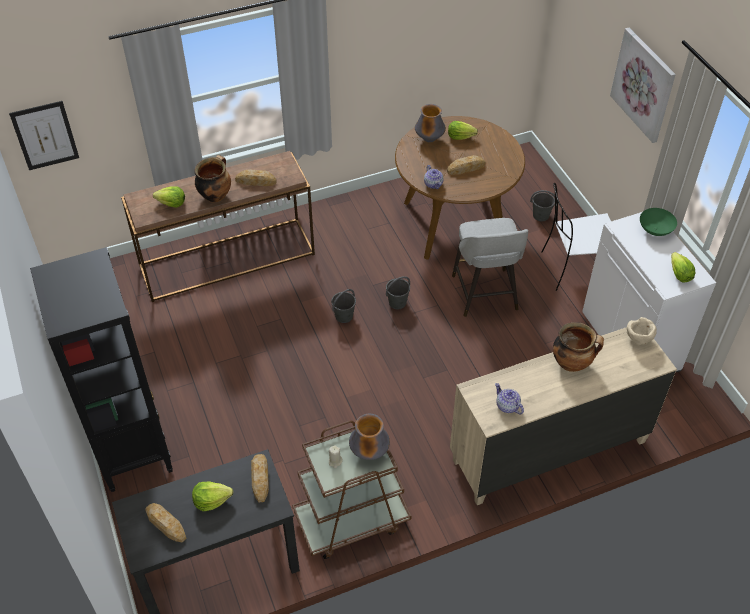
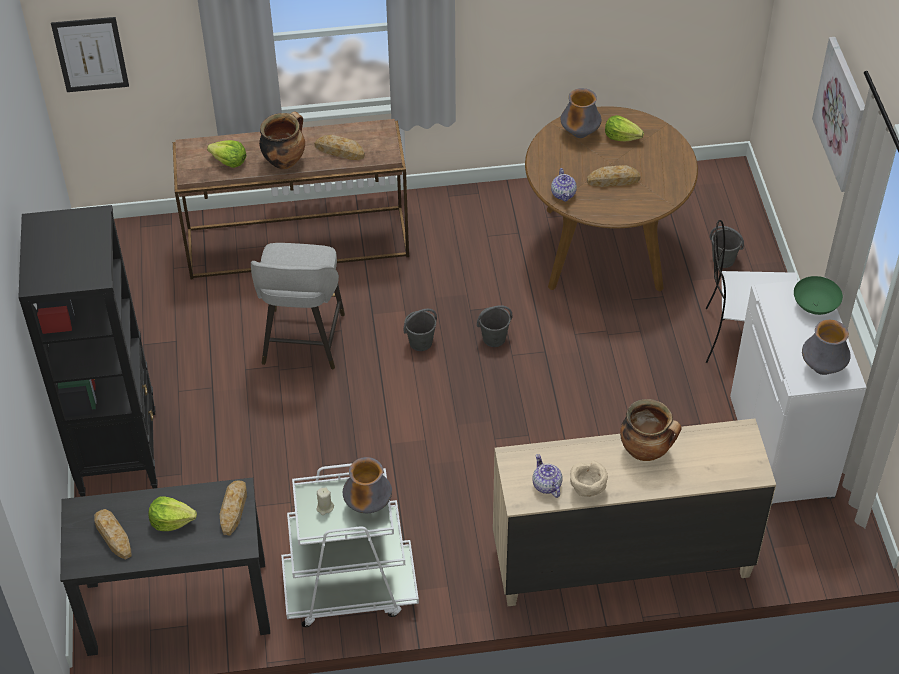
camera: 15 degrees right, 0 degrees up
brown cart [292,421,411,559] -> white cart [281,463,419,627]
grey stool [452,218,528,317] -> grey stool moved to [251,243,345,369]
beige bowl [627,317,657,345] -> beige bowl moved to [570,461,608,497]
lettuce [671,252,695,283] -> vase [802,320,851,375]

